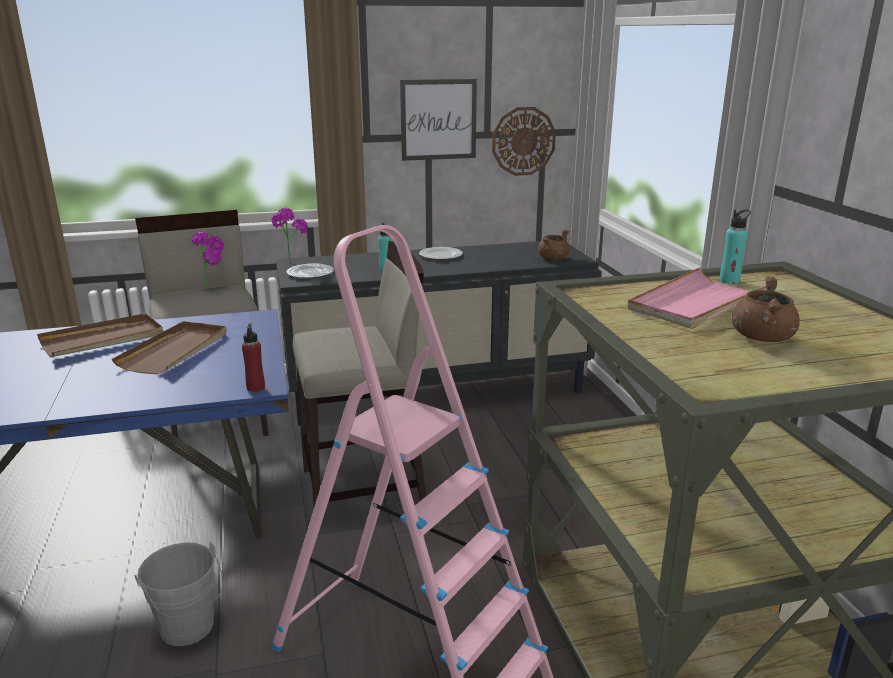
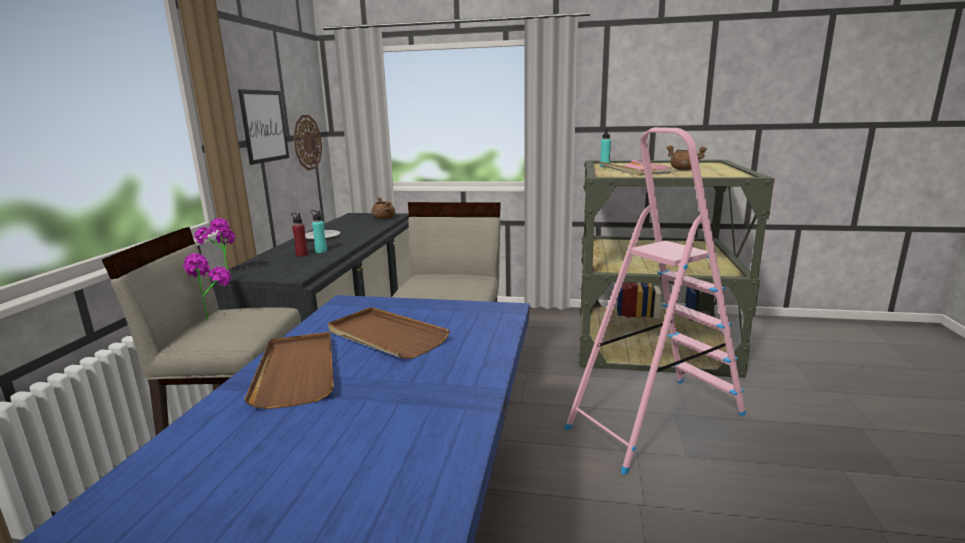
camera: 65 degrees left, 5 degrees down
grey bucket [134,541,224,646] -> none
red bottle [242,323,265,392] -> red bottle moved to [291,213,308,257]
plate [287,263,334,279] -> none

